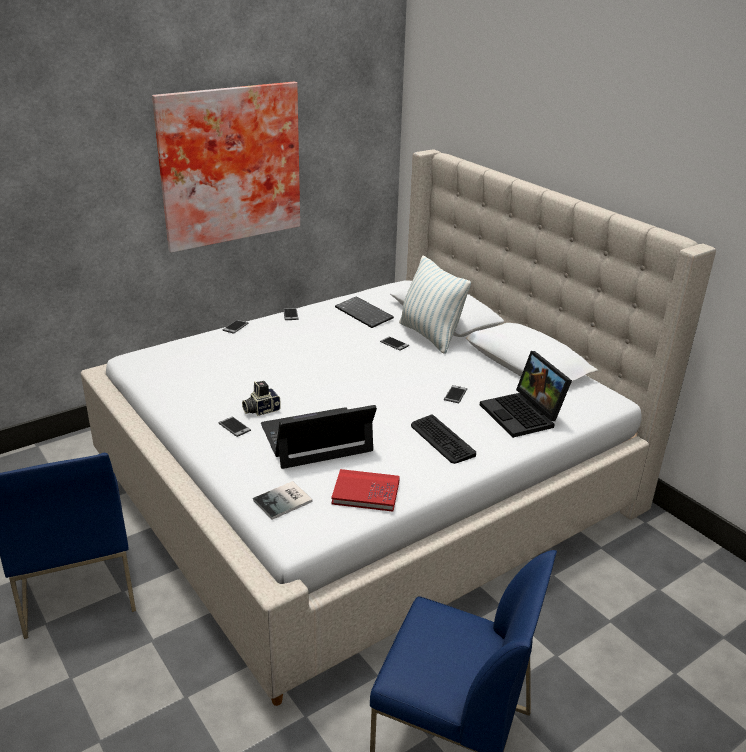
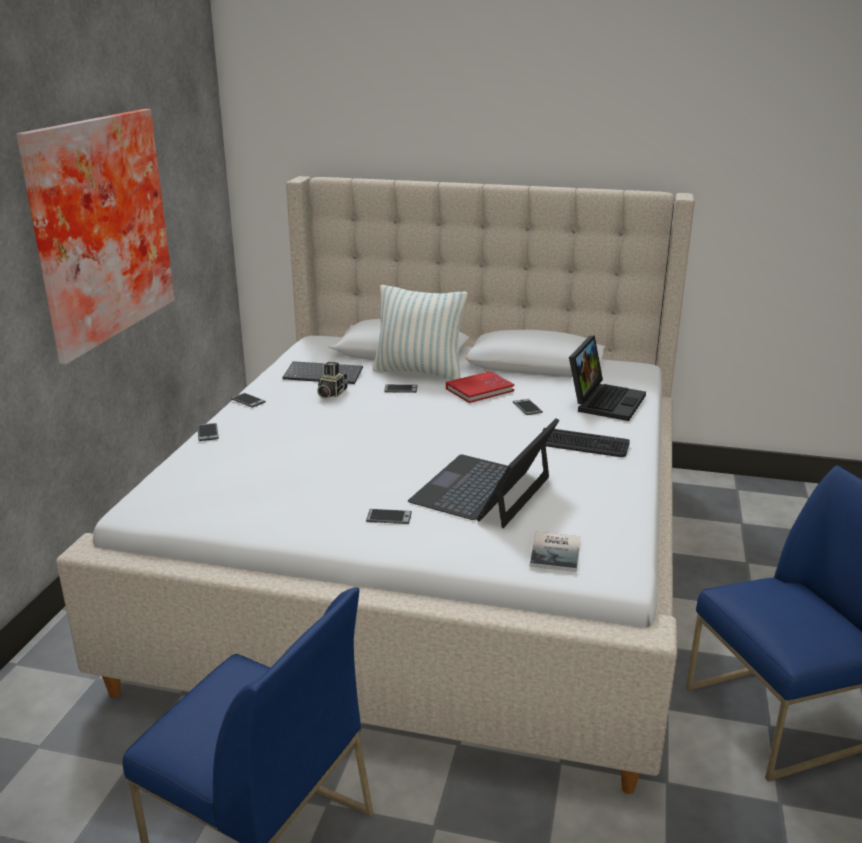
camera: 40 degrees left, 5 degrees down
camera [242,381,281,416] -> camera moved to [317,362,348,399]
red book [331,469,400,512] -> red book moved to [446,371,515,403]
laptop [480,351,572,438] -> laptop turned 90 degrees counterclockwise [569,335,646,421]

